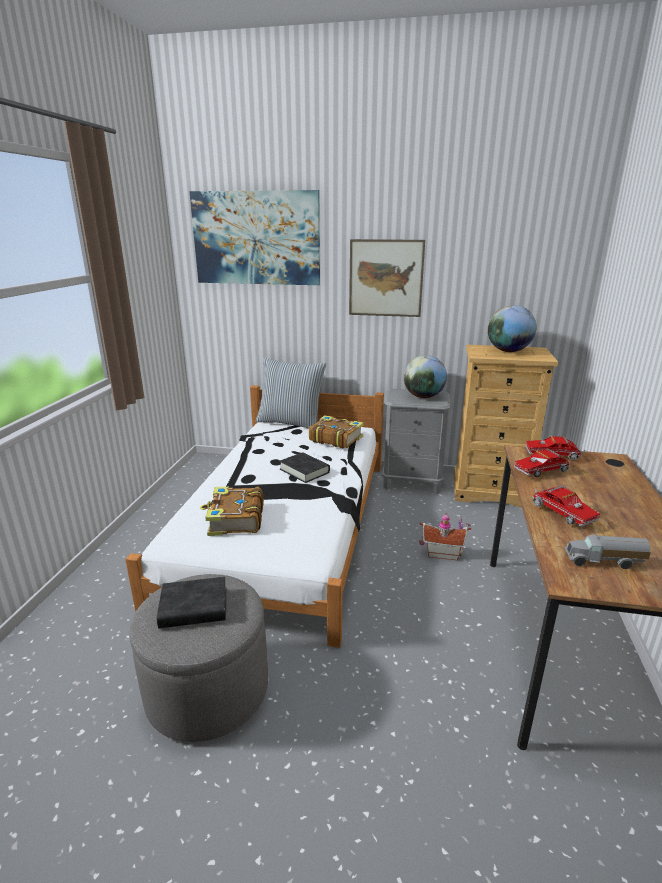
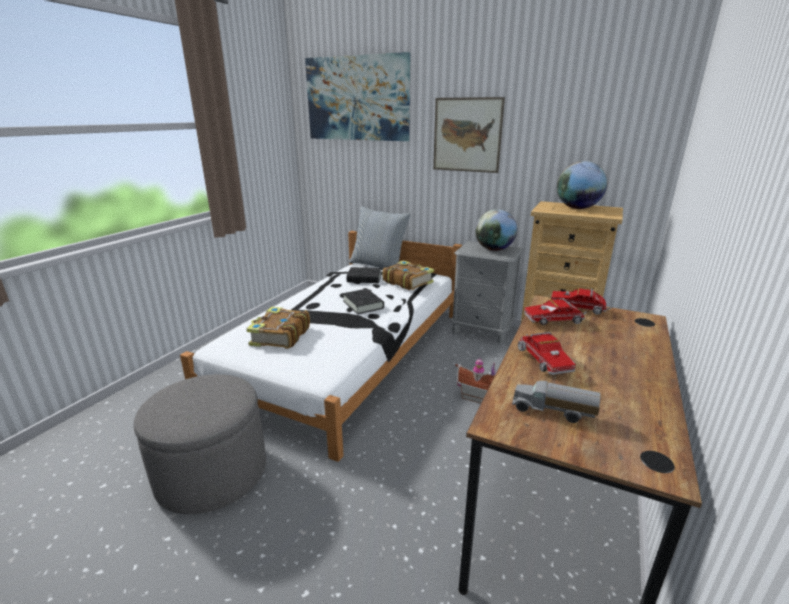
camera: 15 degrees right, 0 degrees up
black book [157,577,226,628] -> black book moved to [346,267,381,283]

